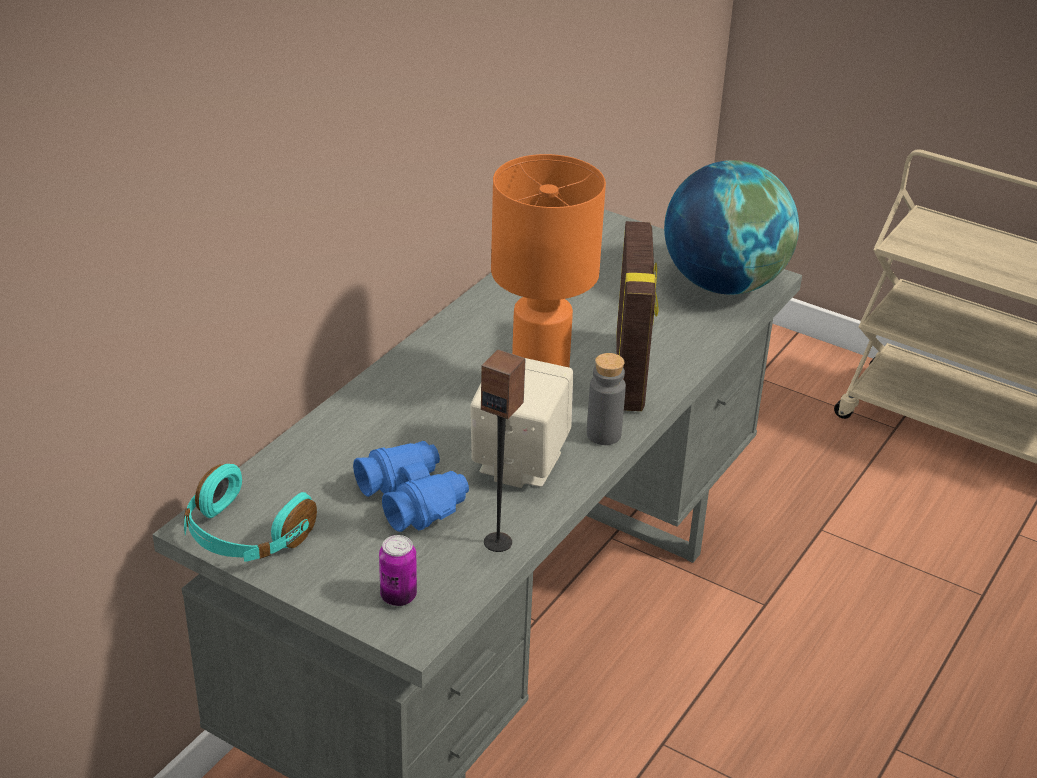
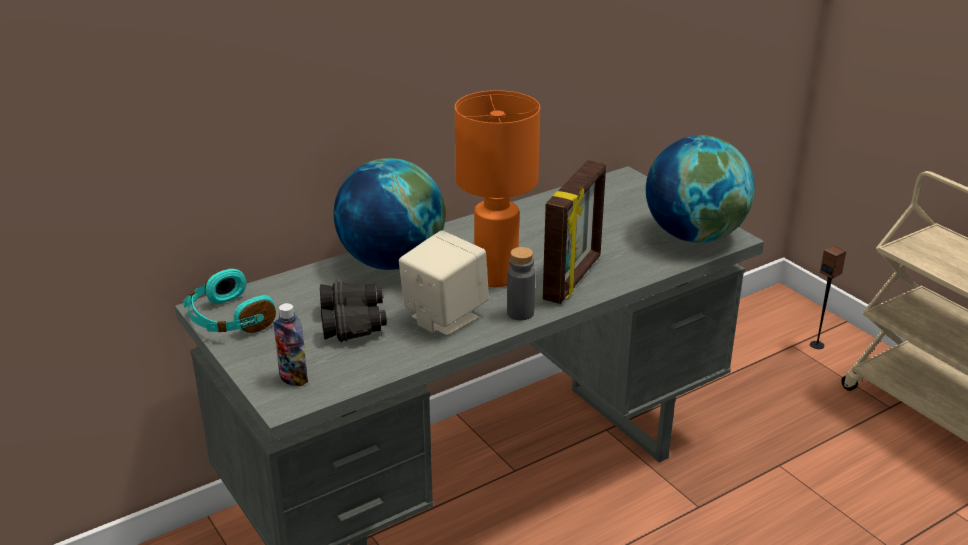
camera: 25 degrees right, 5 degrees down
blue binoculars [353,441,469,532] -> black binoculars [320,281,387,342]
can [379,535,417,606] -> bottle [274,303,308,386]
speaker [481,349,526,552] -> speaker moved to [810,245,846,349]
none -> globe [334,158,446,270]

